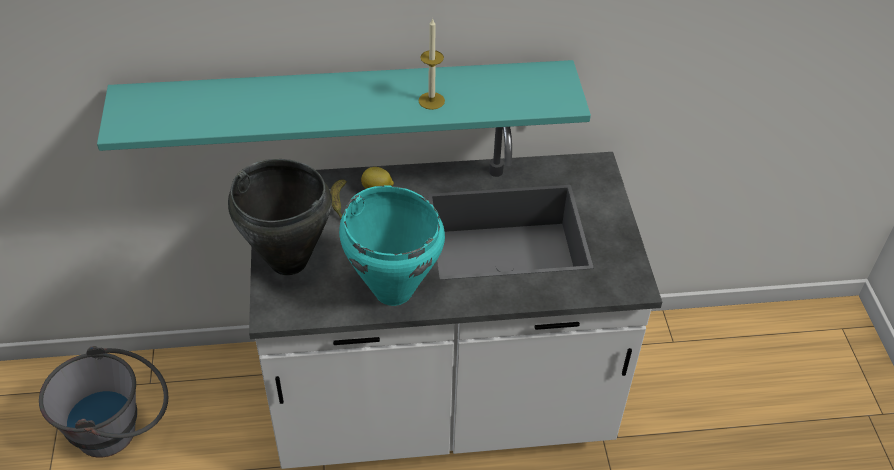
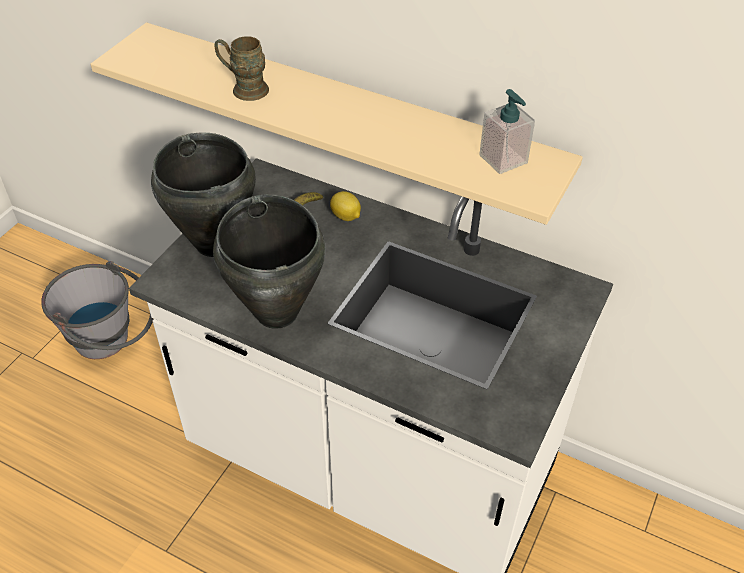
camera: 35 degrees right, 0 degrees up
turquoise shelf [97,60,591,151] -> beige shelf [91,22,583,225]
turquoise cooking pot [339,185,445,306] -> black cooking pot [213,194,326,329]
candle [419,18,445,110] -> none
none -> brown mug [214,36,269,101]
none -> soap dispenser [479,89,535,174]

